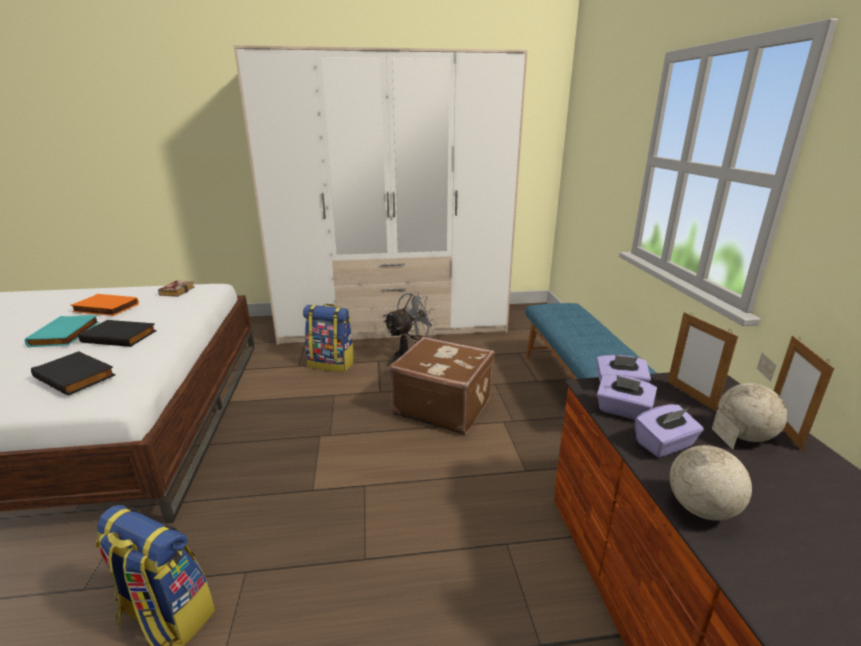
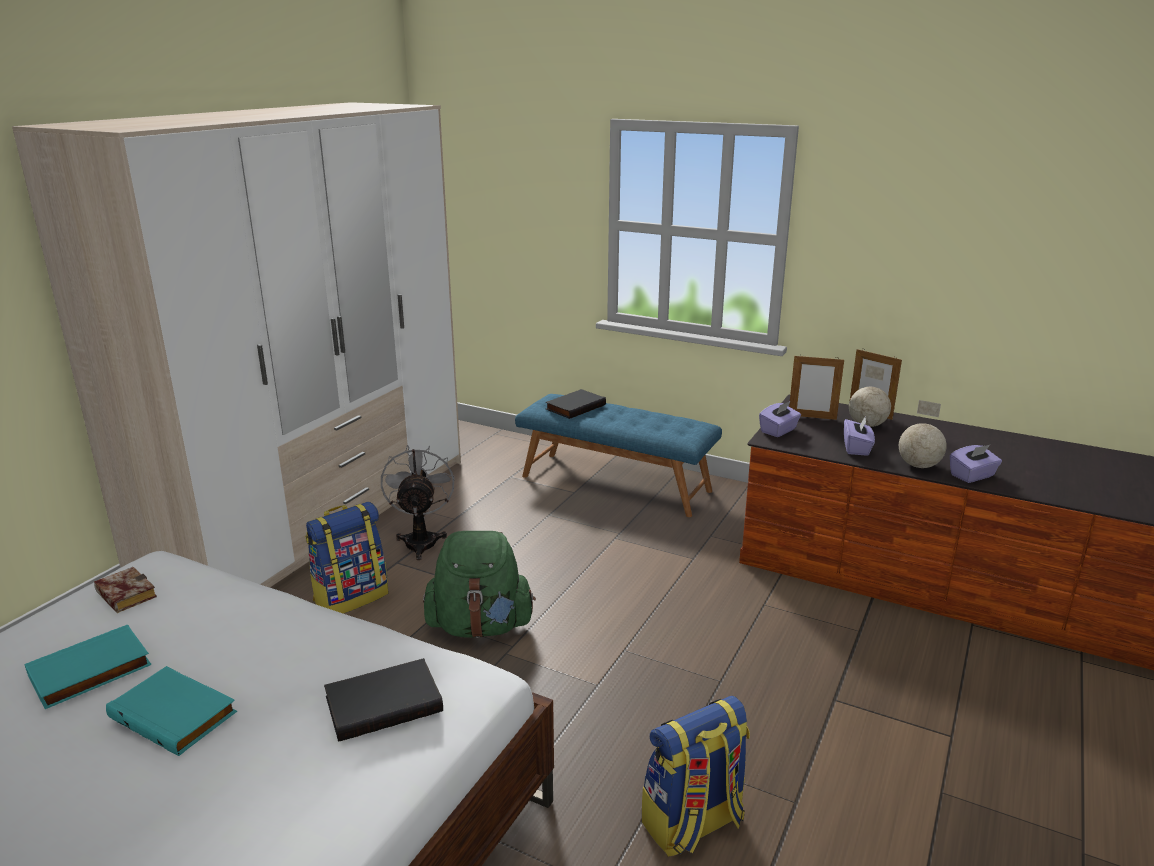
camera: 55 degrees left, 0 degrees up
orange book [70,294,139,316] -> turquoise book [24,625,151,709]
black book [78,320,157,347] -> black book moved to [546,389,606,419]
brown suitcase [390,337,494,435] -> none
purple tissue box [597,375,657,420] -> purple tissue box moved to [950,445,1002,483]
none -> green backpack [423,531,536,638]

